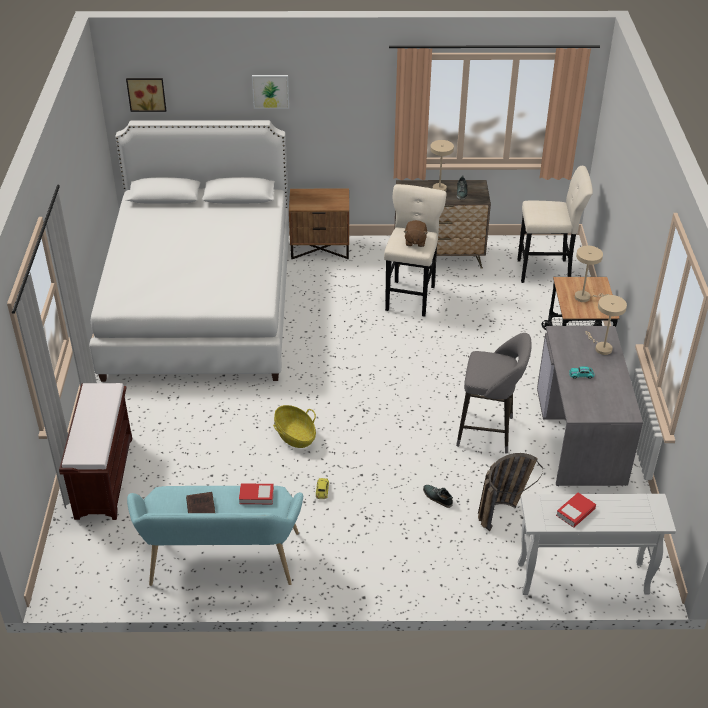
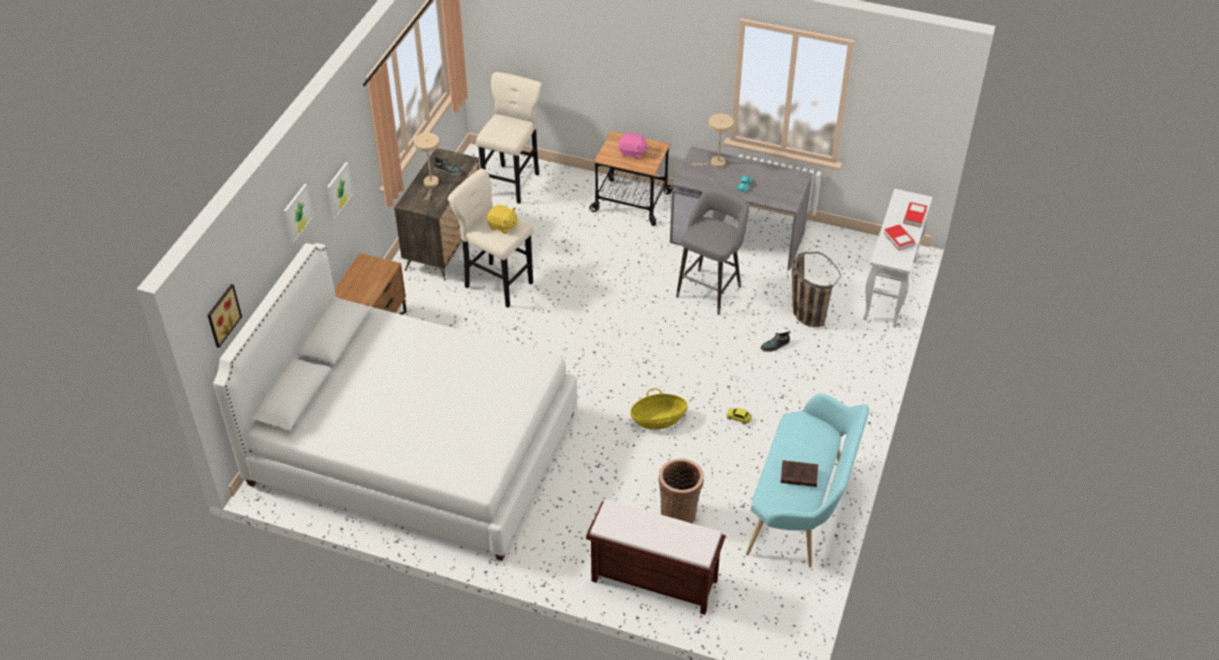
camera: 70 degrees left, 5 degrees up
book [239,483,274,504] -> book moved to [903,202,927,228]
brown plush toy [404,220,428,247] -> yellow plush toy [487,205,518,234]
beige table lamp [575,246,609,302] -> pink plush toy [619,133,649,159]
none -> picture [327,162,353,219]
none -> basket [659,458,704,523]

